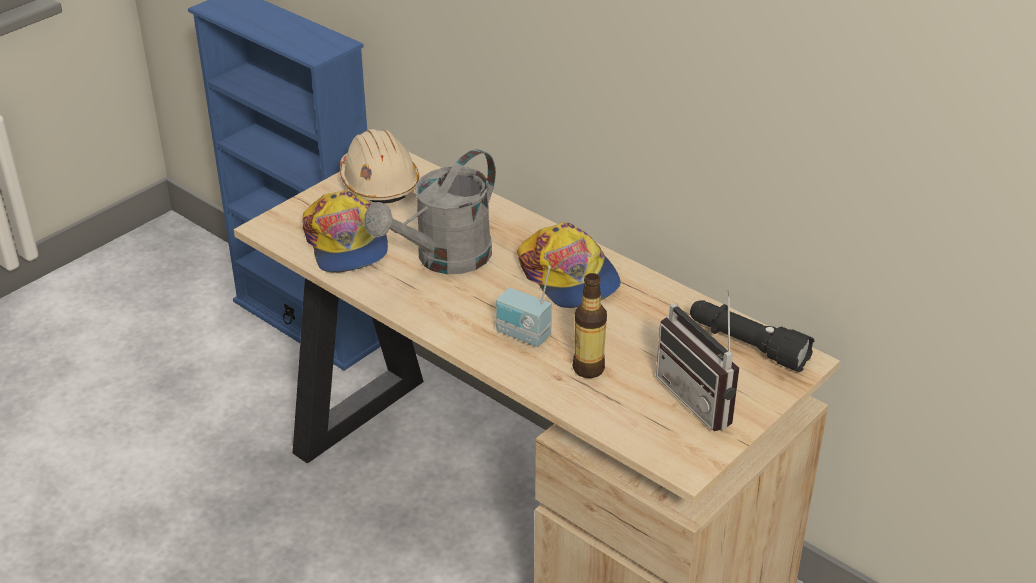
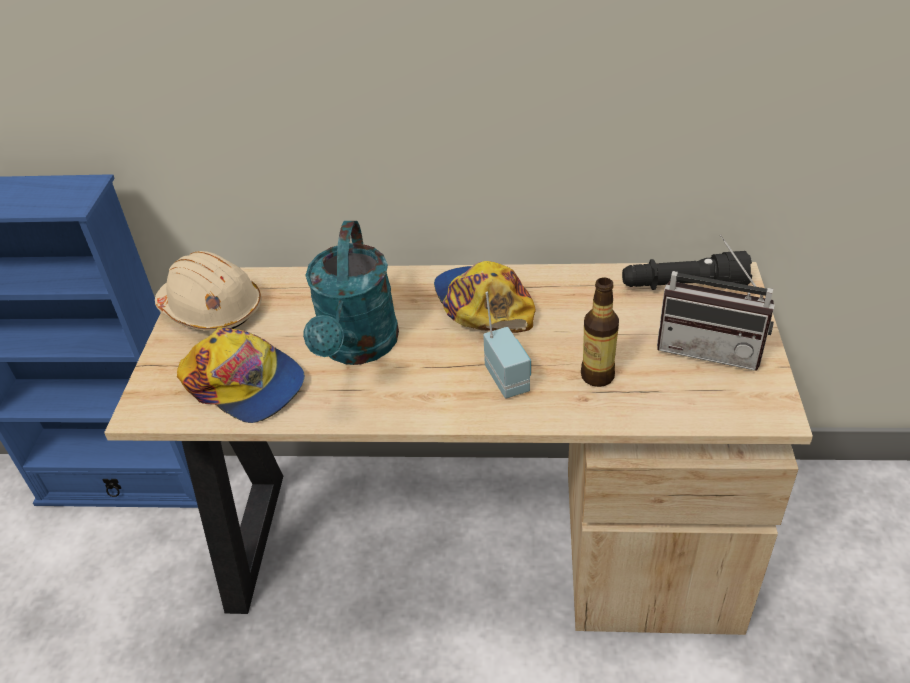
camera: 35 degrees left, 5 degrees up
grey watering can [364,149,496,274] -> turquoise watering can [303,221,399,365]
radio [496,266,552,347] -> radio turned 105 degrees counterclockwise [483,292,531,399]
cap [517,222,621,308] -> cap turned 135 degrees counterclockwise [434,261,536,333]

